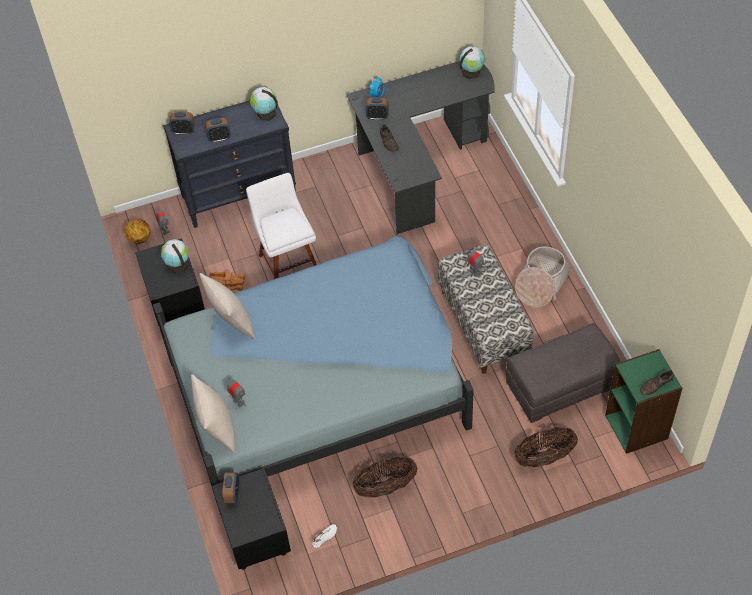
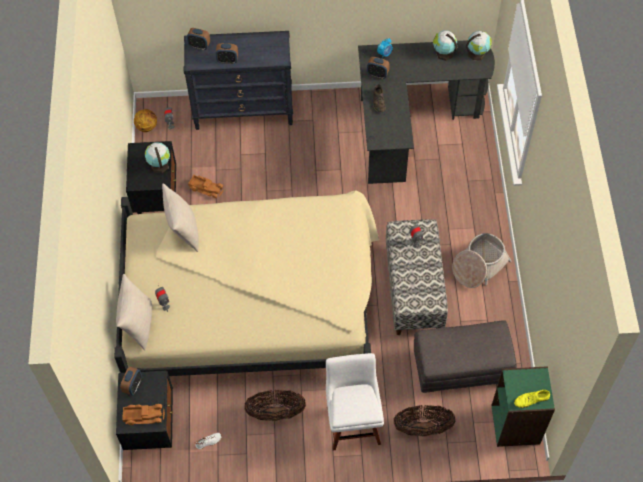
camera: 15 degrees right, 5 degrees up
blue bed [153,236,474,515] -> beige bed [114,191,379,376]
white chair [246,173,317,279] -> white chair moved to [326,353,384,450]
globe [250,87,278,121] -> globe moved to [433,30,457,61]
brown shoe [640,370,674,396] -> yellow shoe [514,390,550,408]
none -> toy truck [122,404,165,425]

